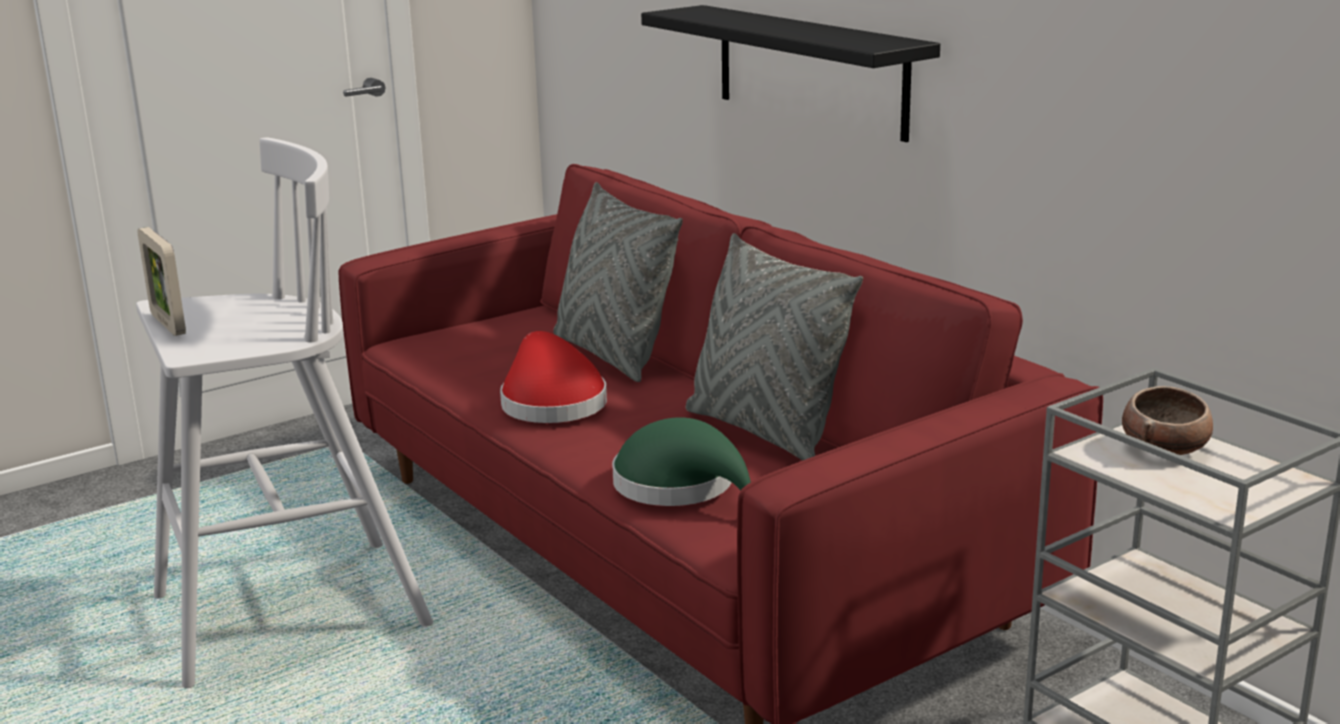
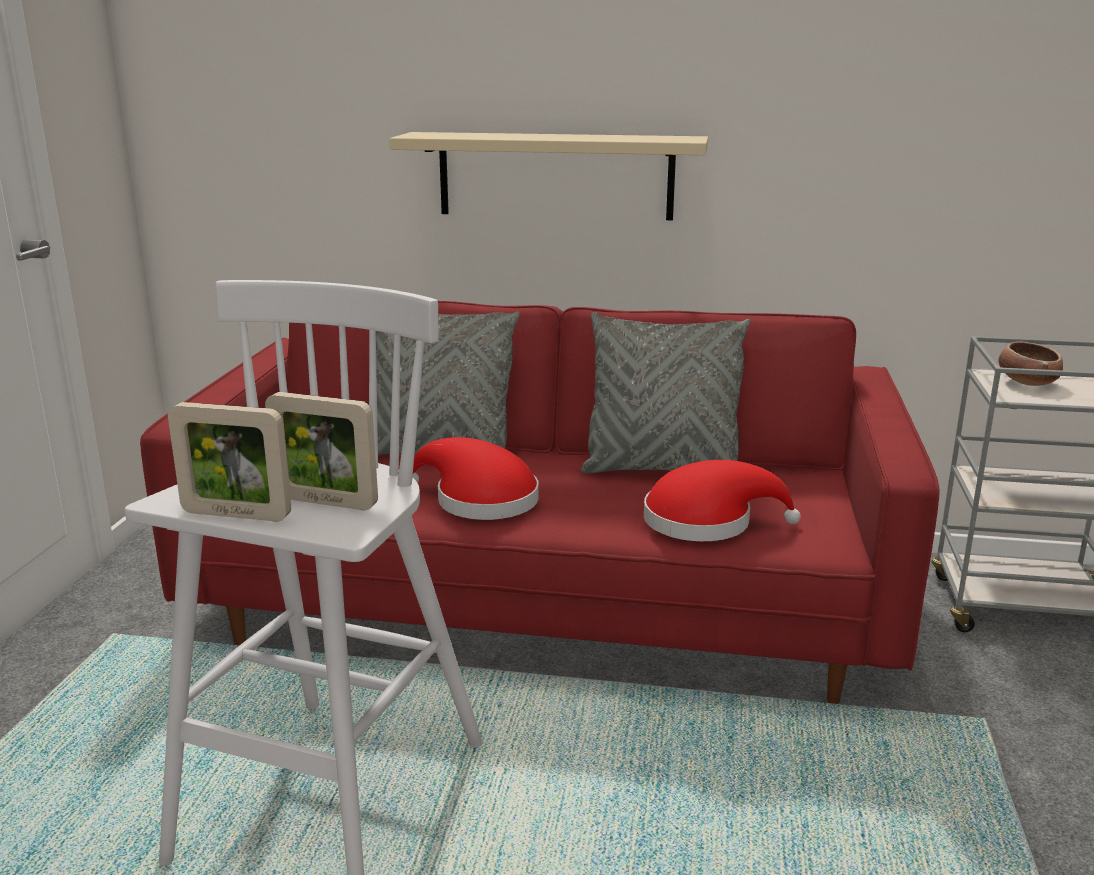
camera: 45 degrees left, 0 degrees up
green hat [612,417,751,506] -> red hat [644,460,801,541]
black shelf [641,5,940,142] -> beige shelf [389,132,708,220]
none -> picture frame [265,392,378,510]

